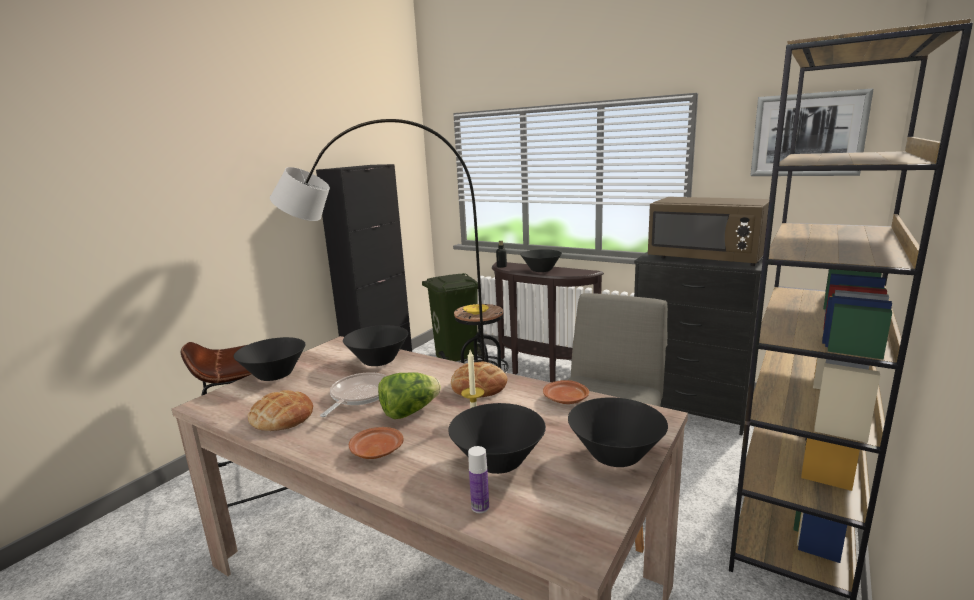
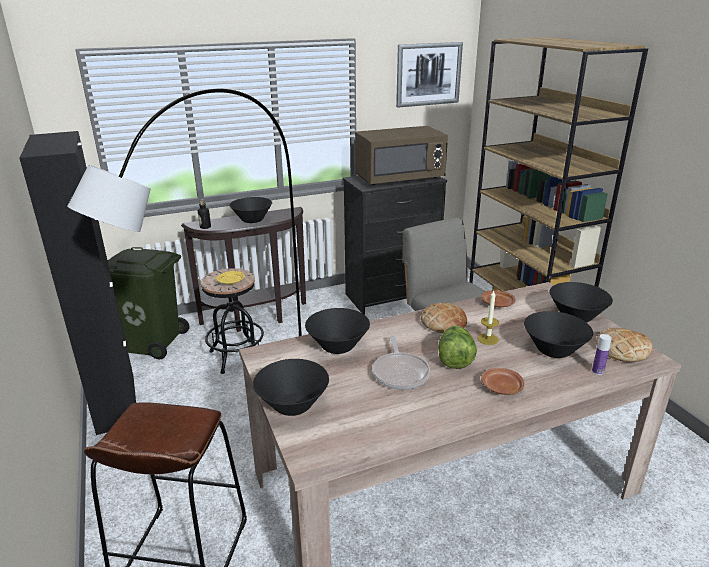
camera: 55 degrees left, 10 degrees up
bread [248,390,313,431] -> bread moved to [596,328,653,362]
frying pan [320,372,387,417] -> frying pan turned 150 degrees counterclockwise [373,335,430,390]

